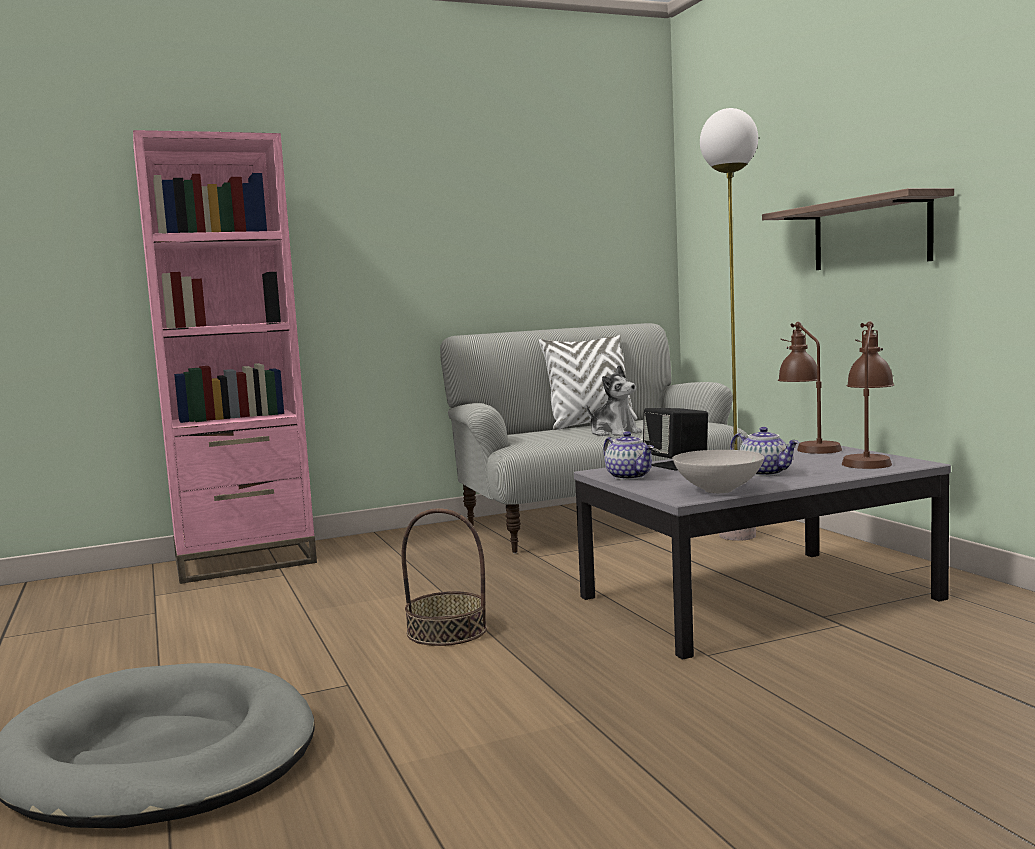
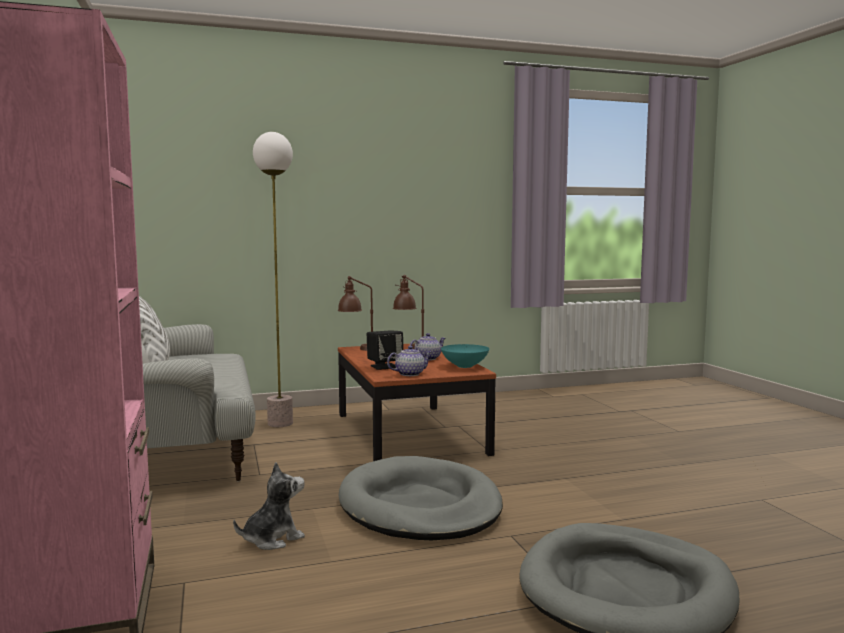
camera: 85 degrees left, 0 degrees up
basket [401,508,487,646] -> grey dog bed [338,456,503,540]
grey coffee table [574,442,951,660] -> brown coffee table [338,344,496,461]
plush toy [587,365,642,436] -> plush toy moved to [233,462,305,550]
white bowl [672,450,765,493] -> turquoise bowl [441,344,489,368]
shelf [762,188,954,270] -> none

